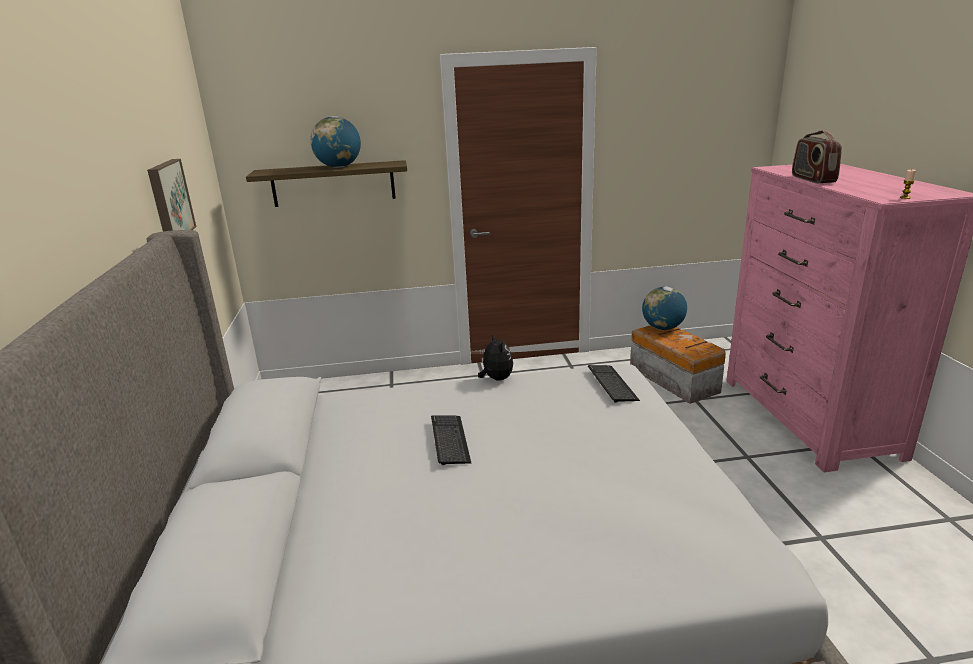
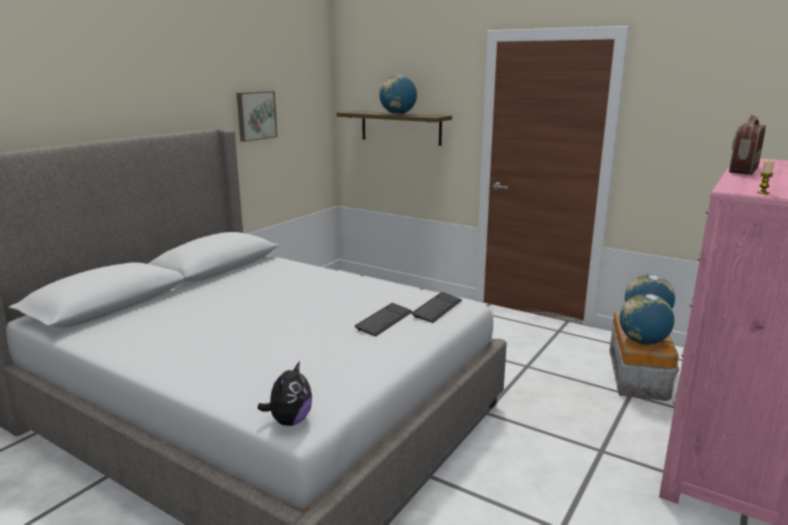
camera: 40 degrees right, 5 degrees down
keyboard [431,415,471,465] -> keyboard moved to [355,303,413,336]
plush toy [478,333,513,381] -> plush toy moved to [257,361,312,426]
none -> globe [620,294,674,345]

